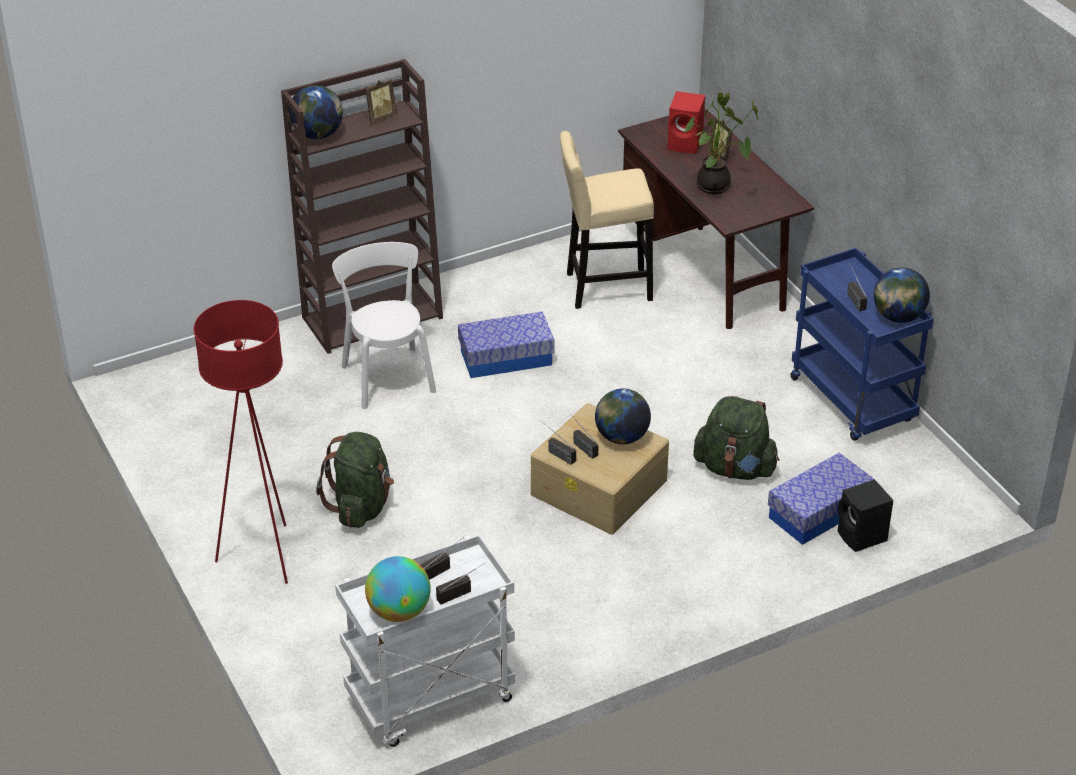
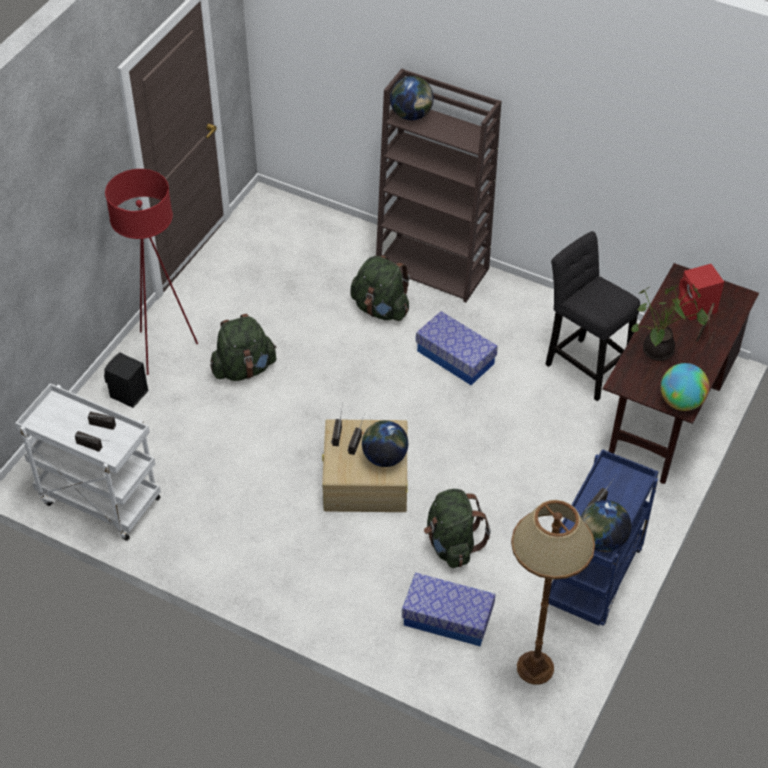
camera: 55 degrees right, 10 degrees up
white chair [332,242,436,409] -> green backpack [350,255,410,321]
picture frame [365,79,397,124] -> none
globe [365,556,431,622] -> globe moved to [661,363,709,411]
beige stool [560,131,654,309] -> black stool [545,231,640,401]
black speaker [838,479,893,552] -> black speaker moved to [104,353,148,408]
none -> brown floor lamp [511,500,595,685]

